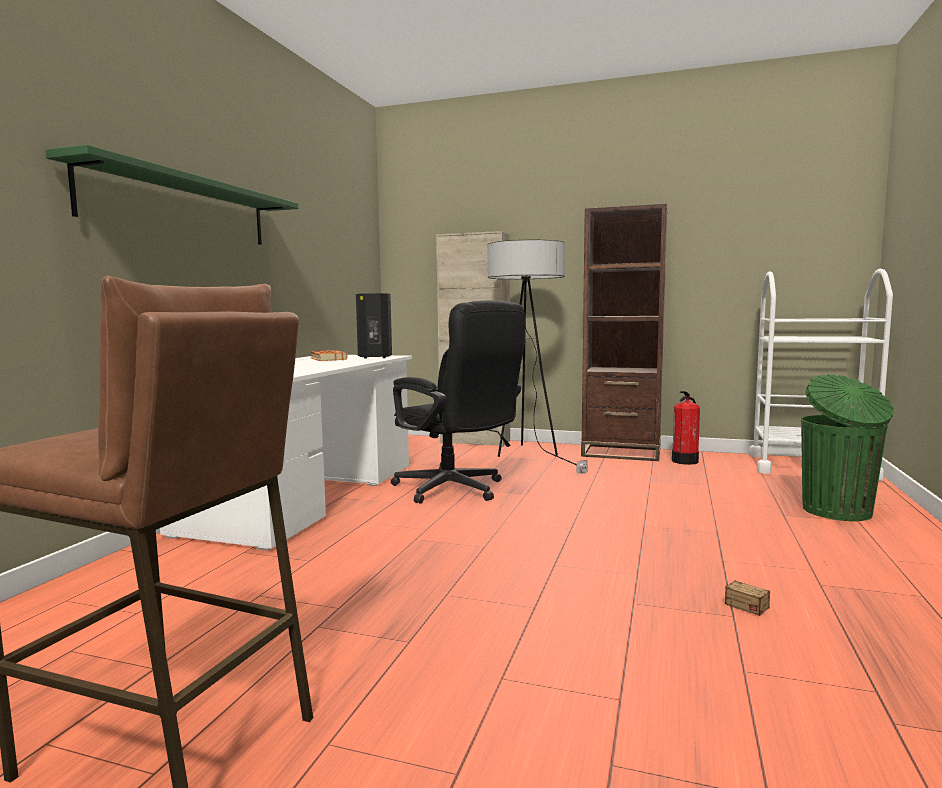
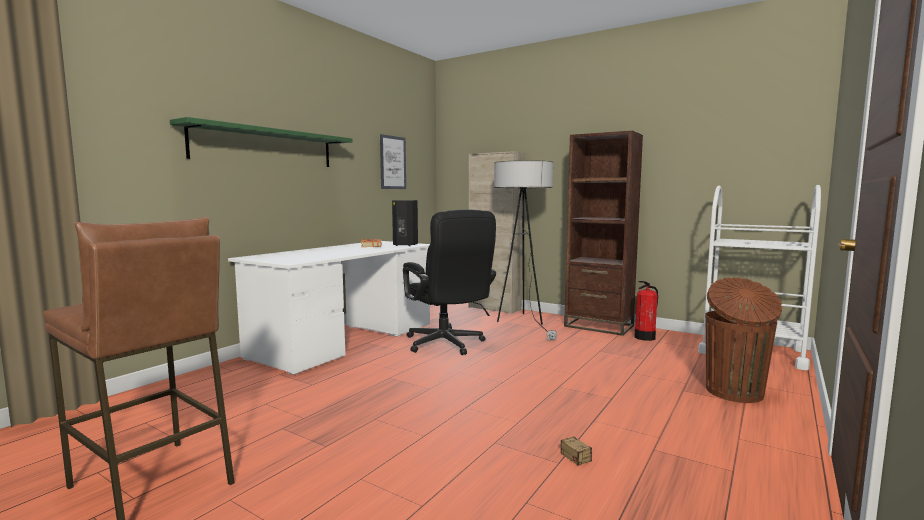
camera: 15 degrees right, 0 degrees up
green trash can [801,374,894,521] -> brown trash can [705,277,782,403]
none -> picture [380,134,406,189]

